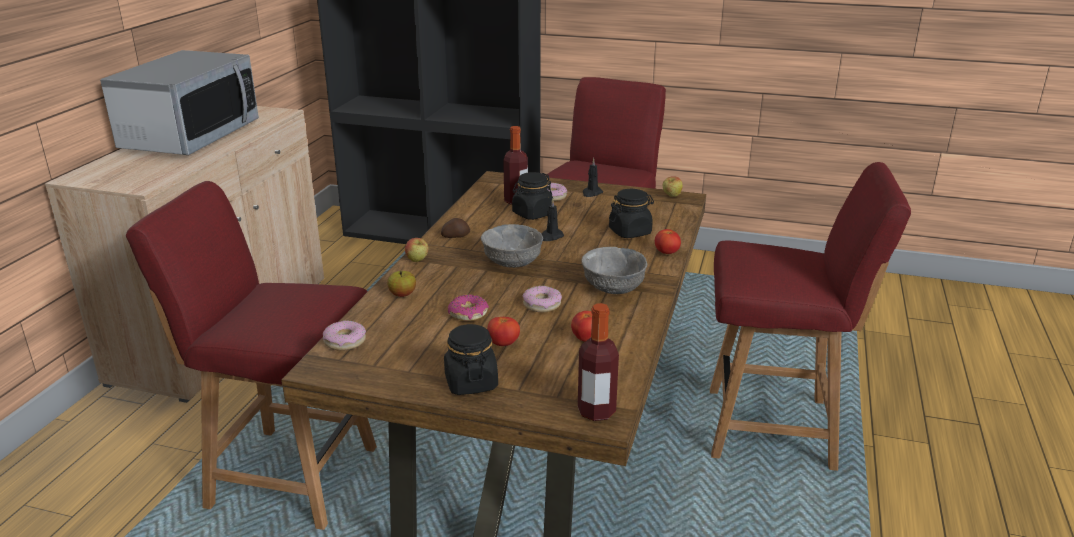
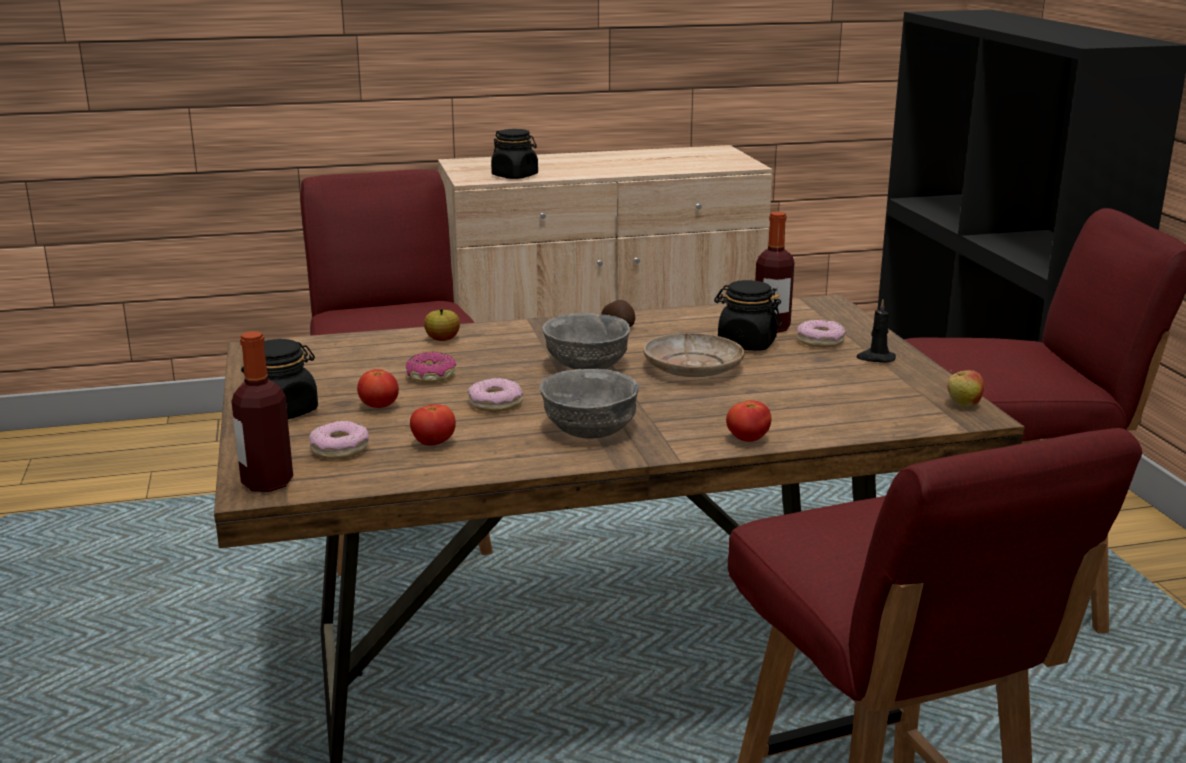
camera: 60 degrees right, 5 degrees down
microwave [100,50,259,155] -> none
donut [323,321,366,351] -> donut moved to [309,421,369,459]
apple [405,238,428,262] -> none
black candle [542,198,564,241] -> beige plate [644,333,745,377]
black jar [609,189,654,238] -> black jar moved to [491,129,538,179]

